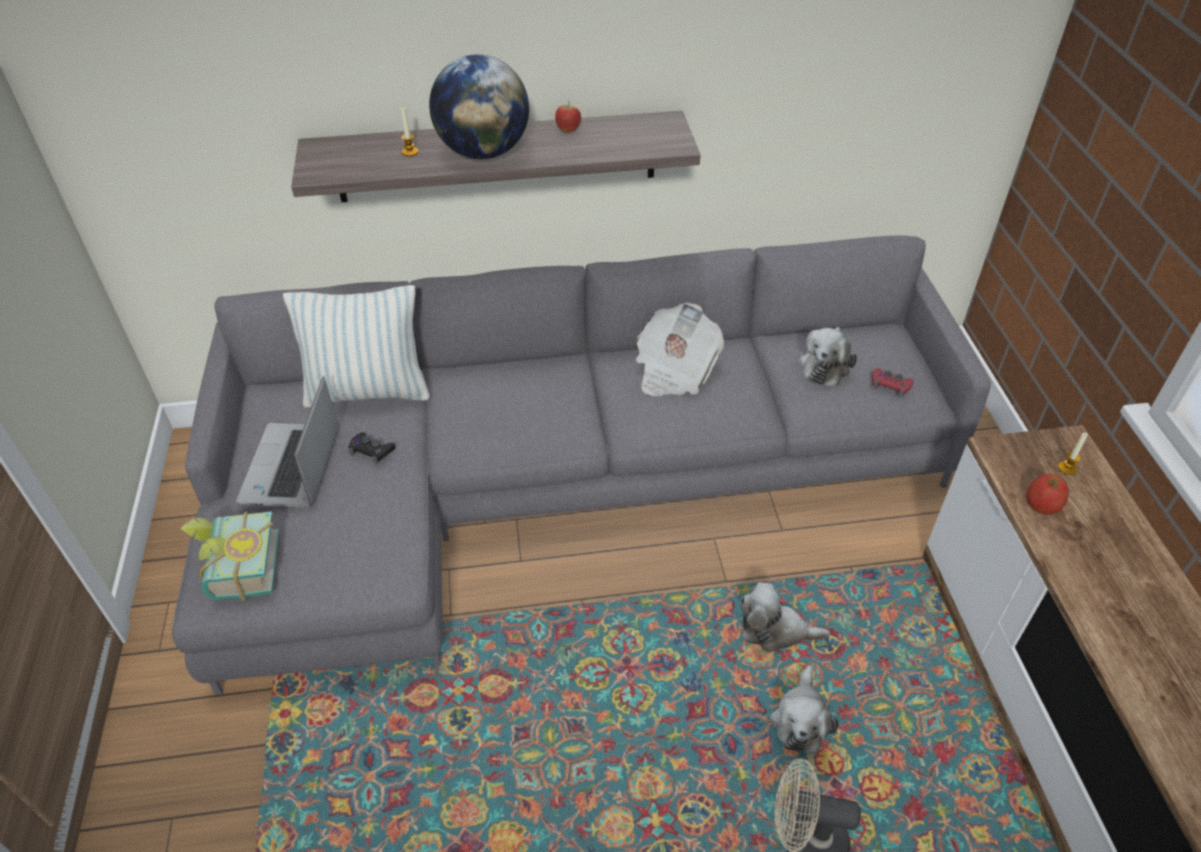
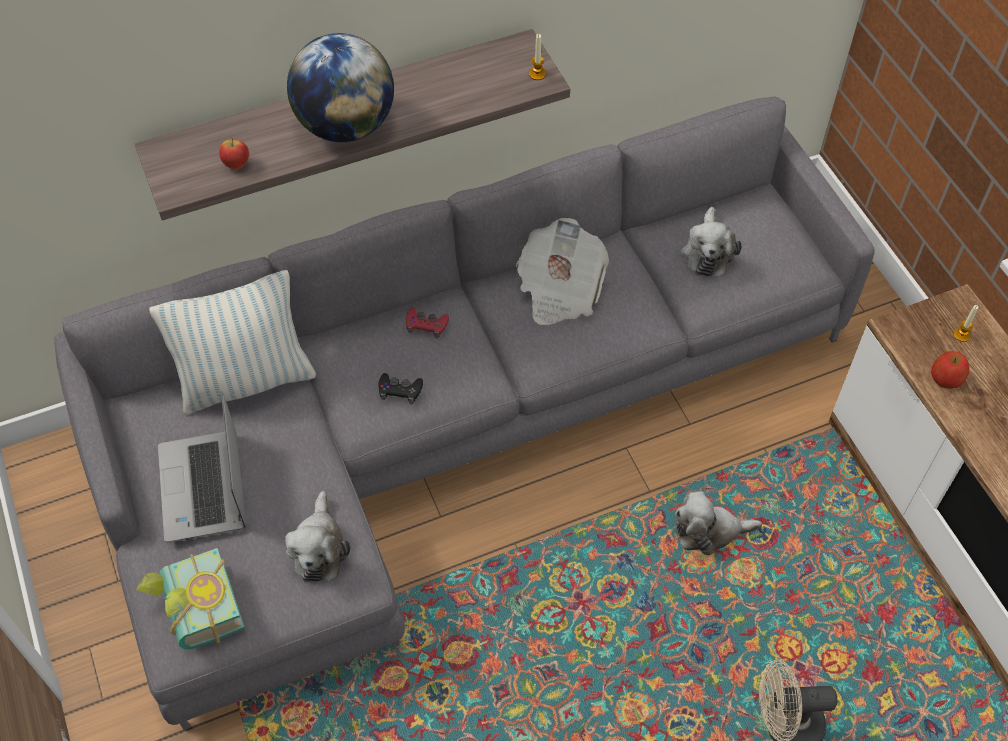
camera: 15 degrees left, 10 degrees up
black game controller [348,432,395,464] -> black game controller moved to [378,373,423,404]
candle [401,106,418,157] -> candle moved to [529,34,546,80]
apple [555,101,581,133] -> apple moved to [219,138,249,169]
plush toy [770,665,839,754] -> plush toy moved to [285,491,350,582]
red game controller [872,368,913,397] -> red game controller moved to [406,308,449,338]

